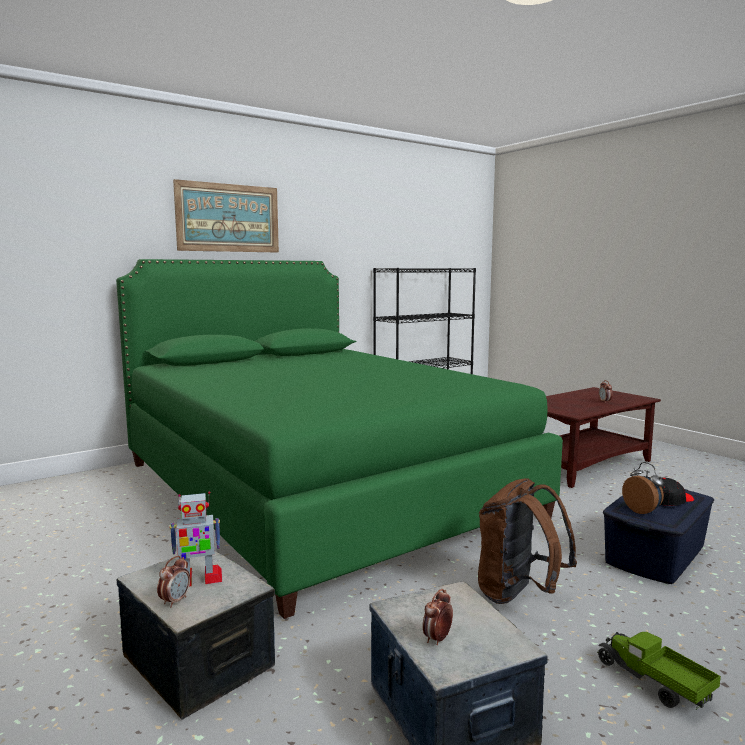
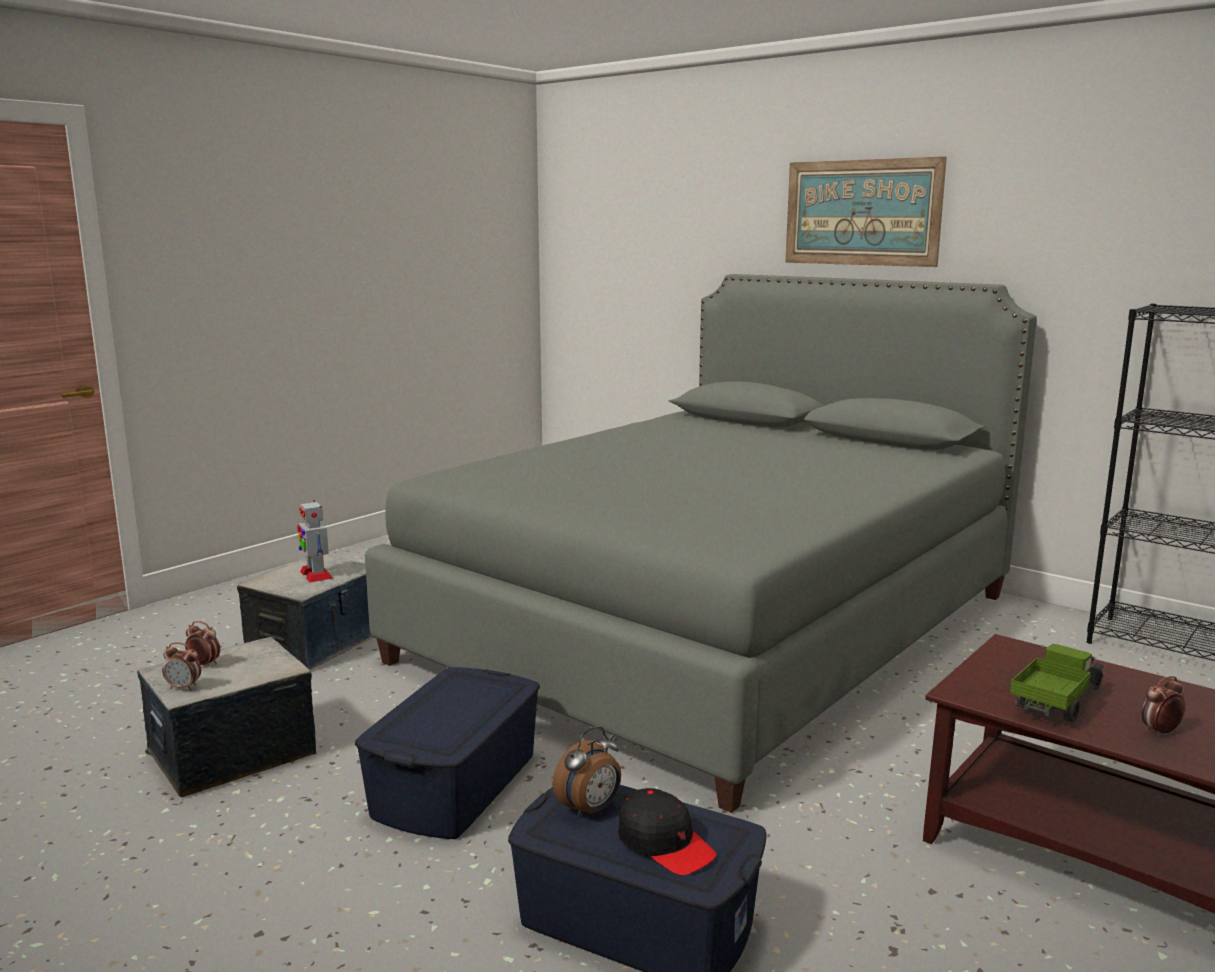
camera: 75 degrees right, 5 degrees up
green bed [116,259,563,619] -> grey bed [365,274,1037,813]
alarm clock [157,556,190,608] -> alarm clock moved to [162,642,201,691]
brown backpack [478,478,577,604] -> blue storage box [355,667,540,839]
toy truck [597,632,721,710] -> toy truck moved to [1010,644,1105,723]

